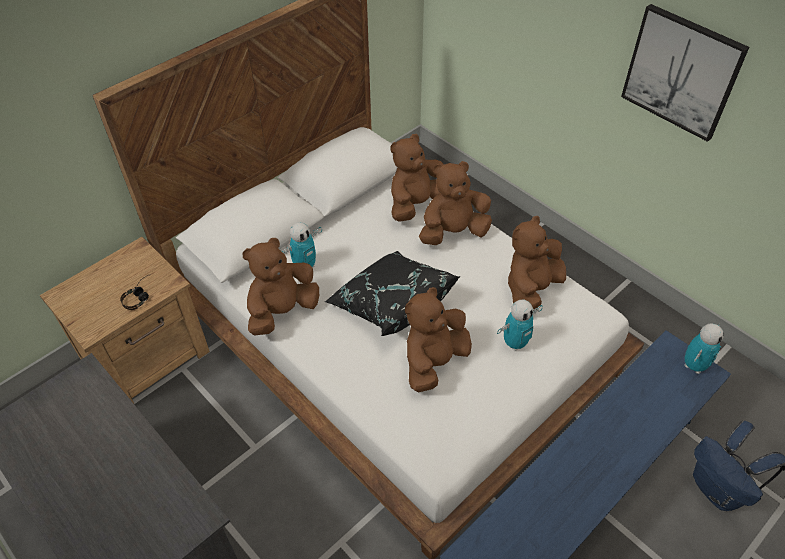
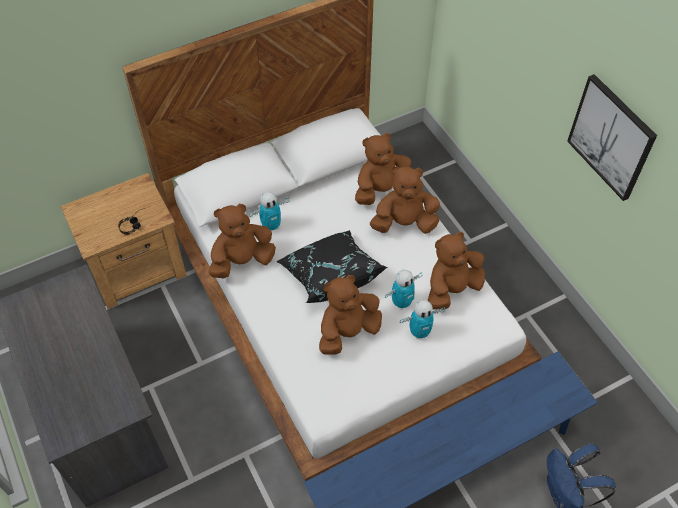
camera: 15 degrees right, 5 degrees up
toy robot [685,323,724,374] -> toy robot moved to [385,270,423,310]

